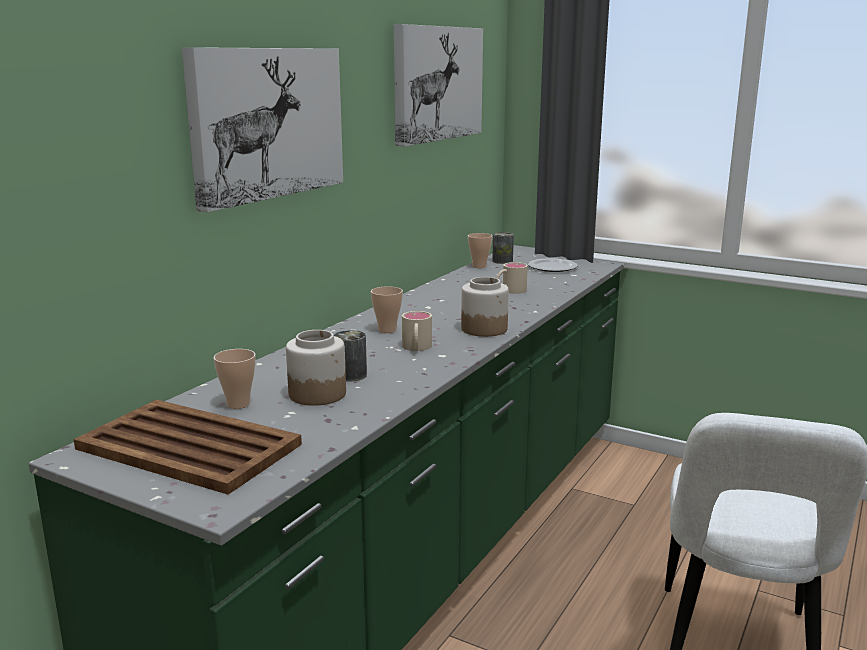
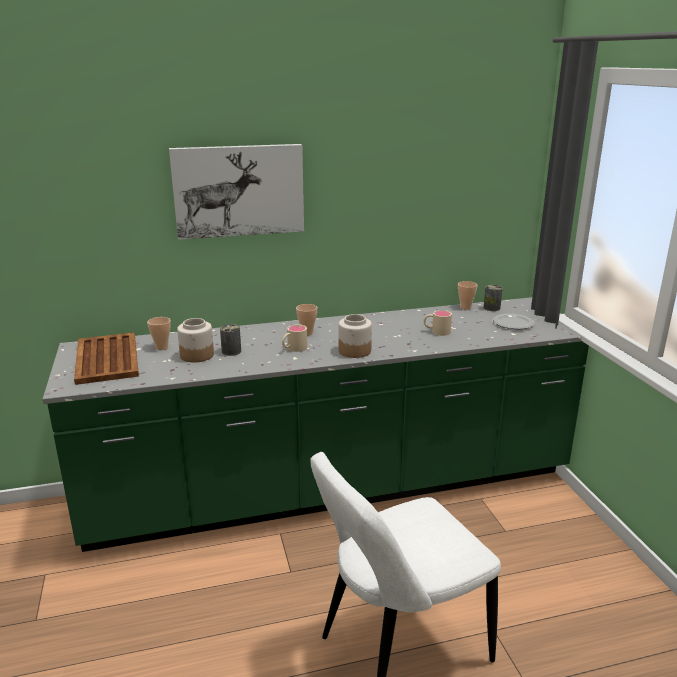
camera: 45 degrees right, 5 degrees up
picture [393,24,483,146] -> none

